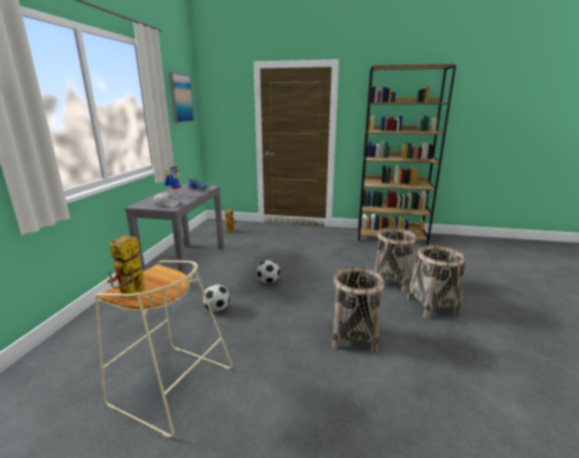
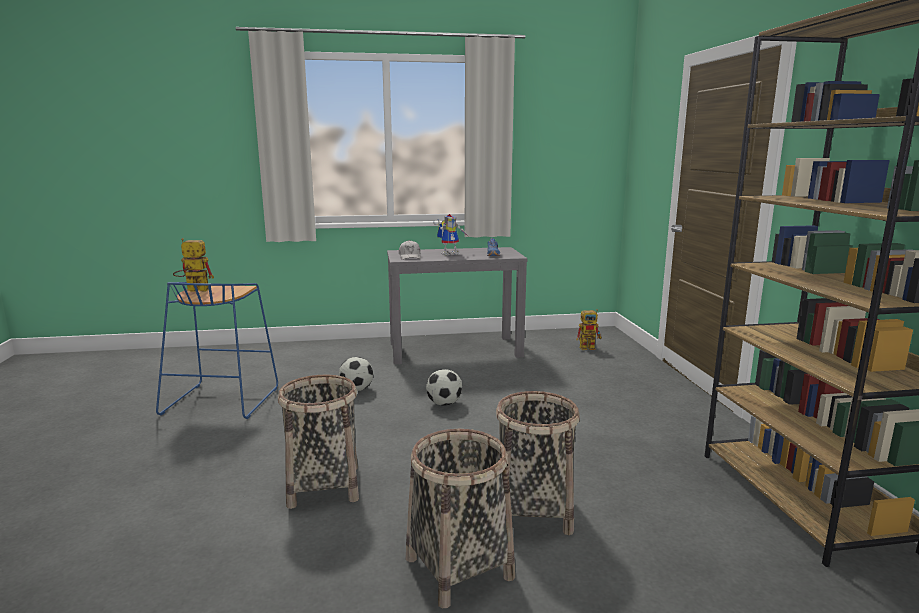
camera: 70 degrees right, 5 degrees down
beige stool [95,260,233,438] -> blue stool [156,282,278,419]
picture [169,72,195,123] -> none

